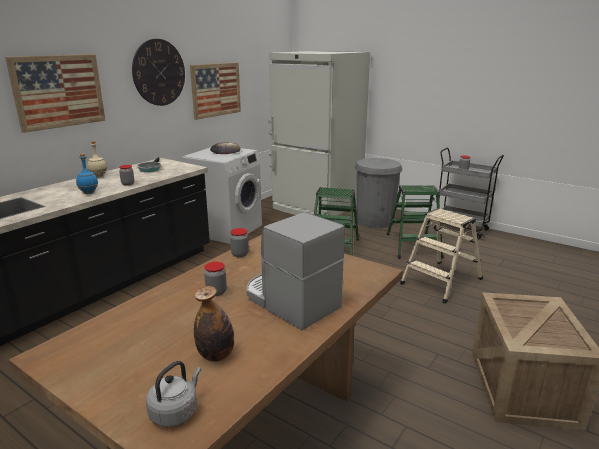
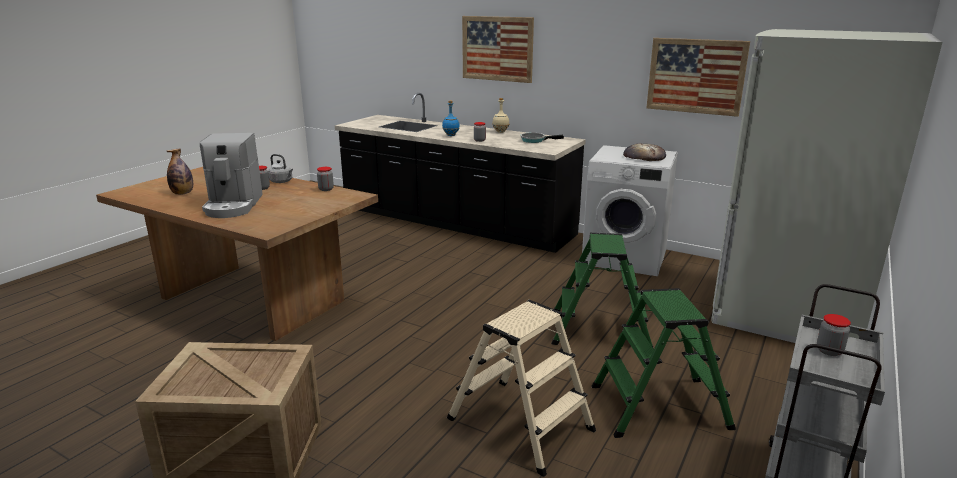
camera: 85 degrees right, 0 degrees up
wall clock [132,39,185,106] -> none
grey kettle [146,361,201,427] -> grey kettle moved to [268,154,293,183]
coffee machine [247,212,345,331] -> coffee machine turned 135 degrees clockwise [200,133,263,218]
grey trash can [355,158,402,228] -> none

